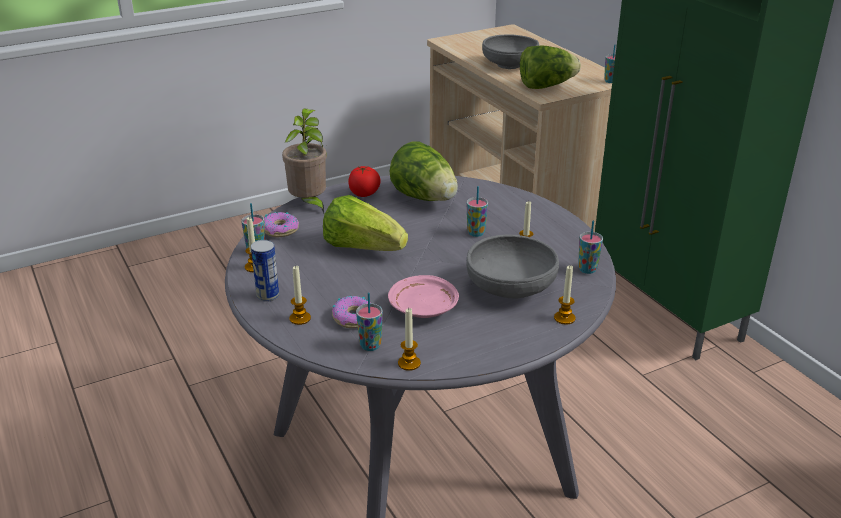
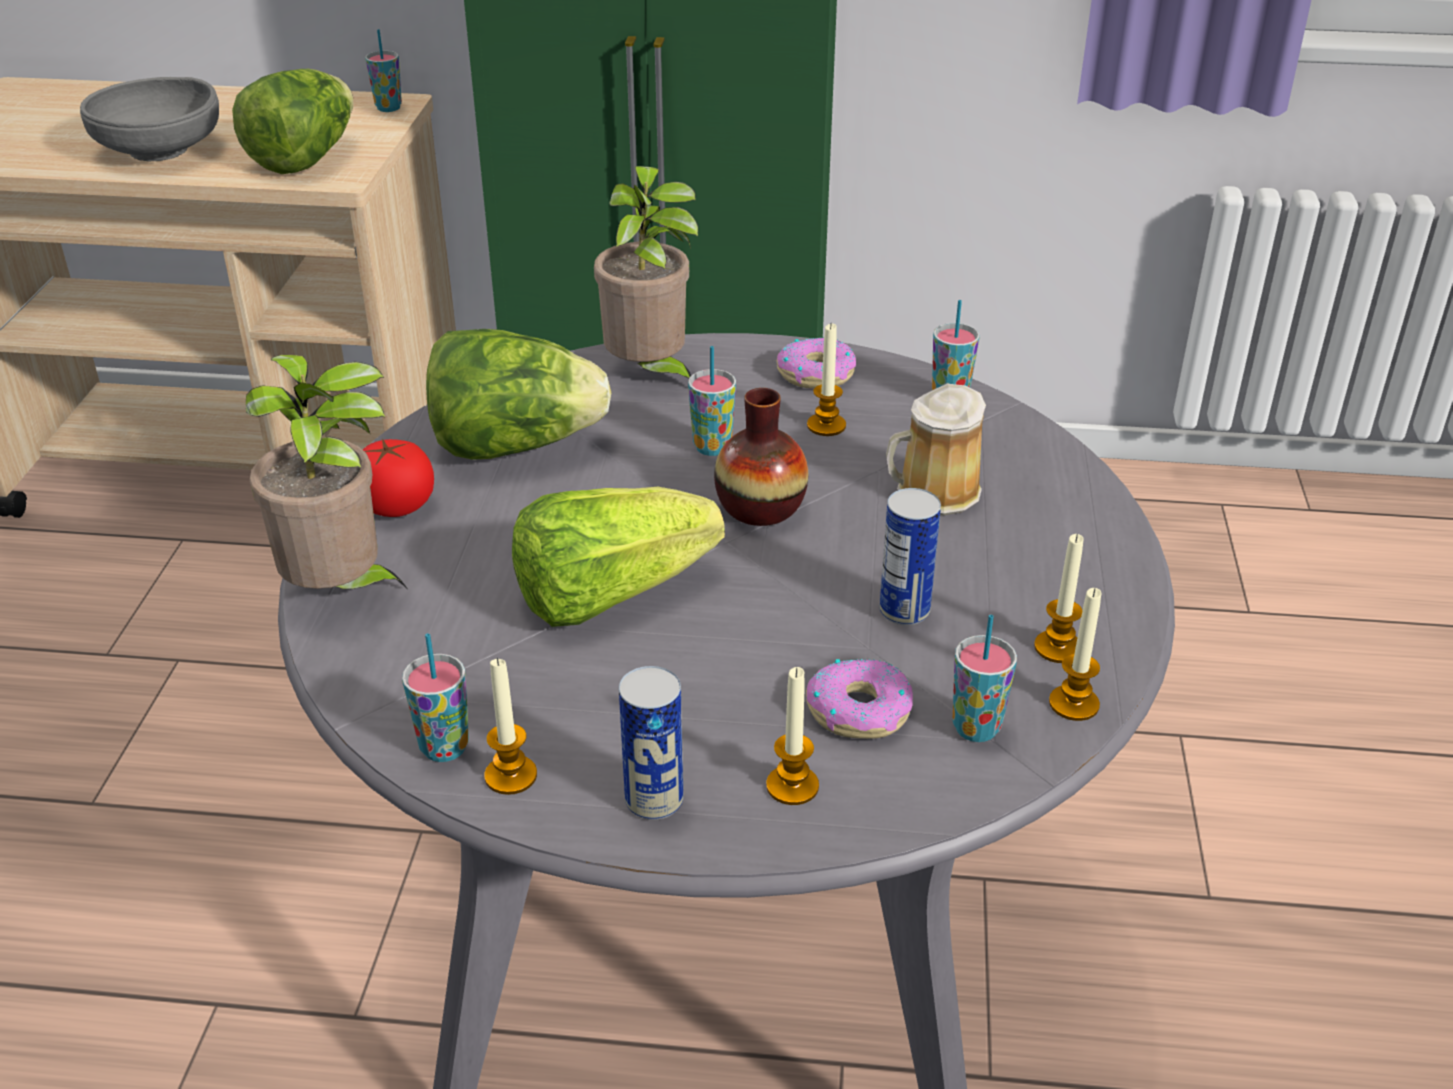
camera: 55 degrees left, 5 degrees up
donut [264,212,299,237] -> donut moved to [776,338,856,389]
pink plate [388,275,459,318] -> can [880,488,941,626]
grey bowl [466,235,559,299] -> mug [886,384,986,515]
candle [554,265,576,325] -> candle moved to [1034,534,1084,663]
none -> potted plant [594,166,698,379]
none -> vase [714,388,808,526]

